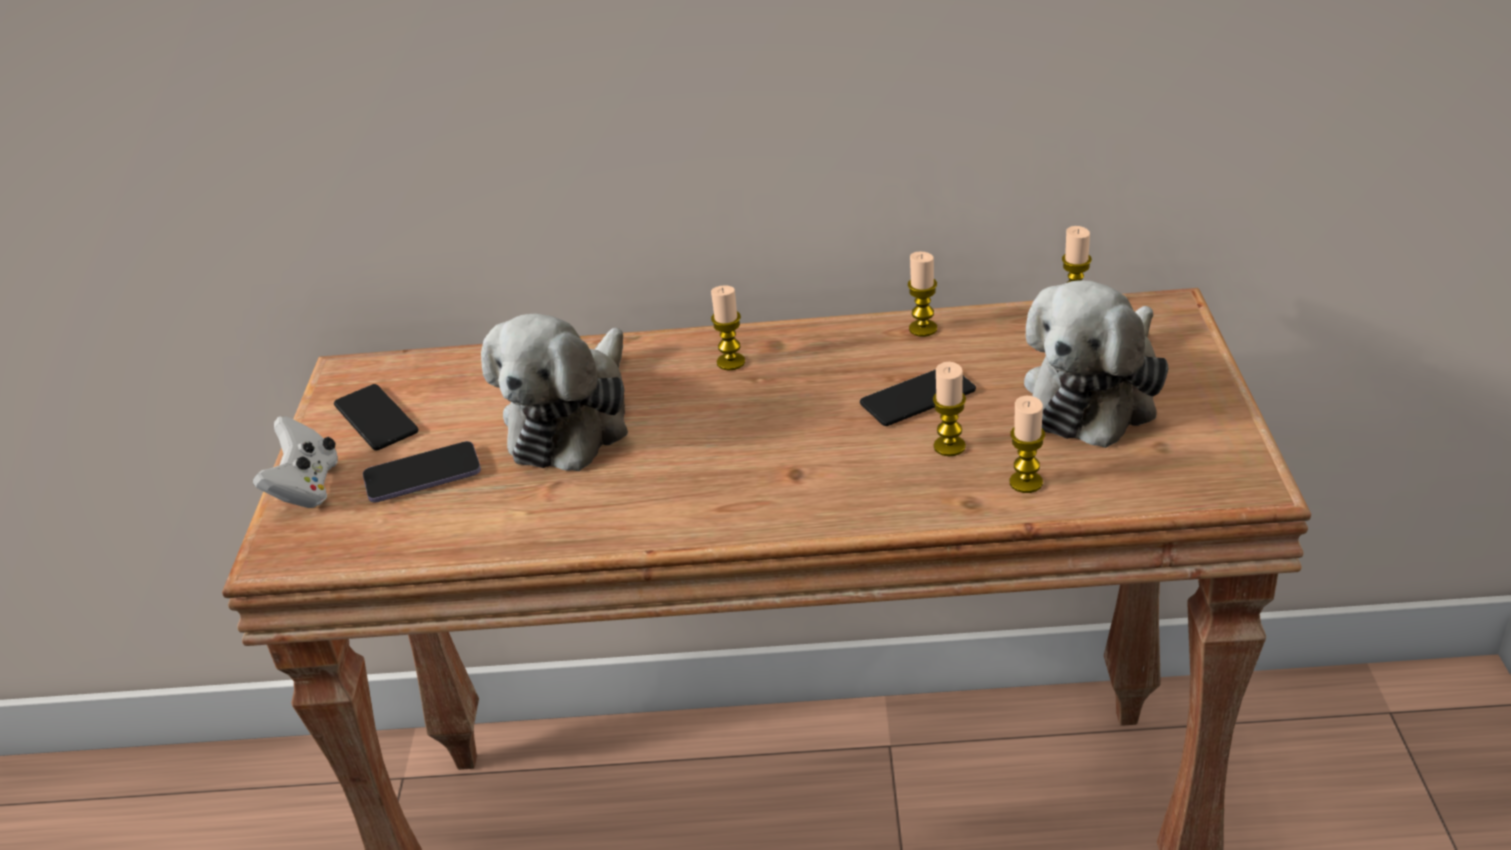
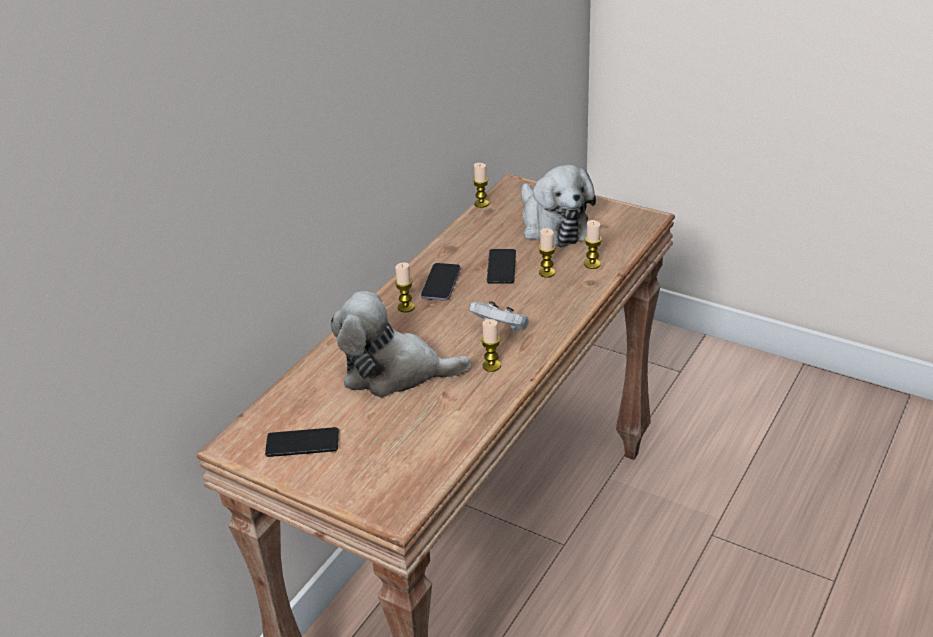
camera: 60 degrees left, 0 degrees up
white game controller [253,417,338,508] -> white game controller moved to [469,301,529,332]
phone [363,441,481,503] -> phone moved to [421,263,461,300]
plush toy [481,313,628,471] -> plush toy turned 135 degrees clockwise [331,291,471,397]
candle [908,252,937,337] -> candle moved to [481,319,501,372]

